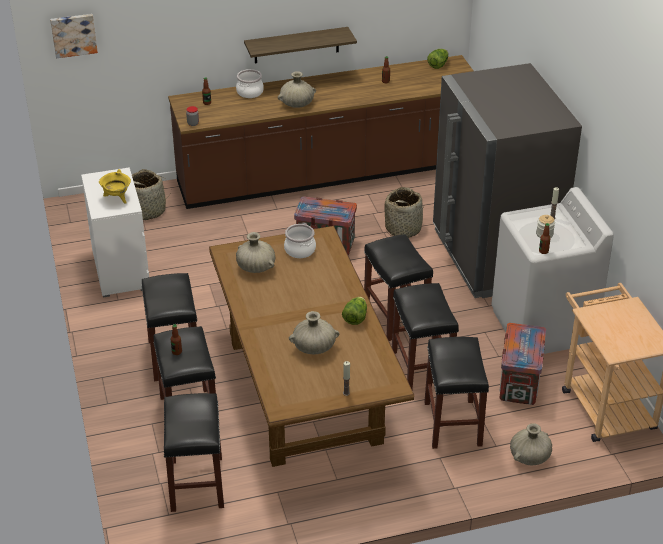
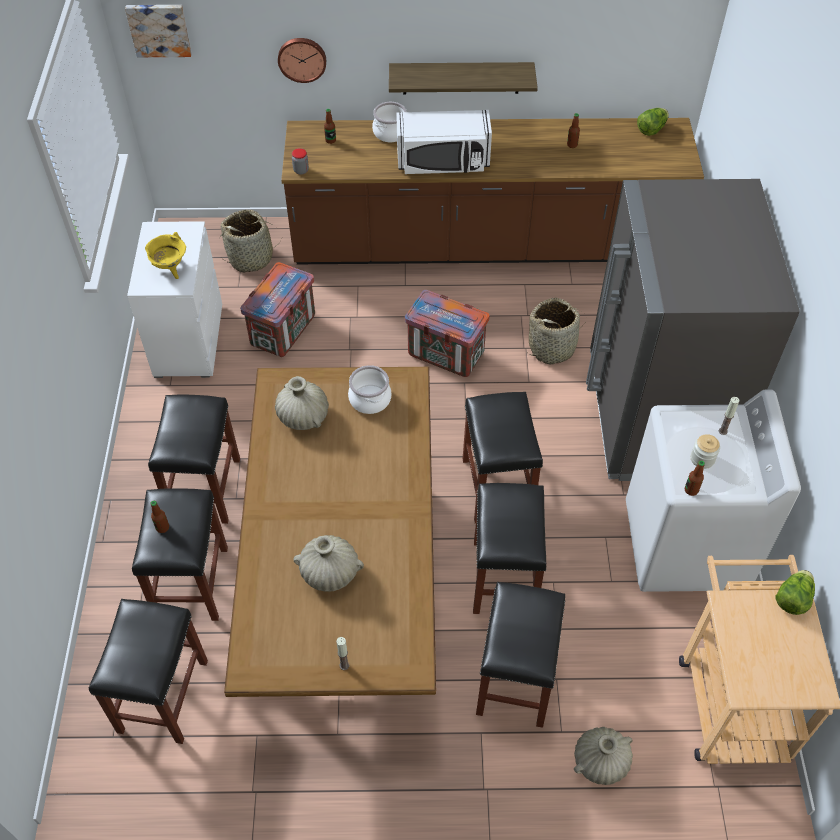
camera: 15 degrees right, 15 degrees up
beige vase [278,71,316,108] -> white microwave [396,110,492,174]
lettuce [342,297,367,325] -> lettuce moved to [776,570,815,615]
crate [499,323,546,405] -> crate moved to [240,262,315,357]
none -> wall clock [278,38,326,83]

